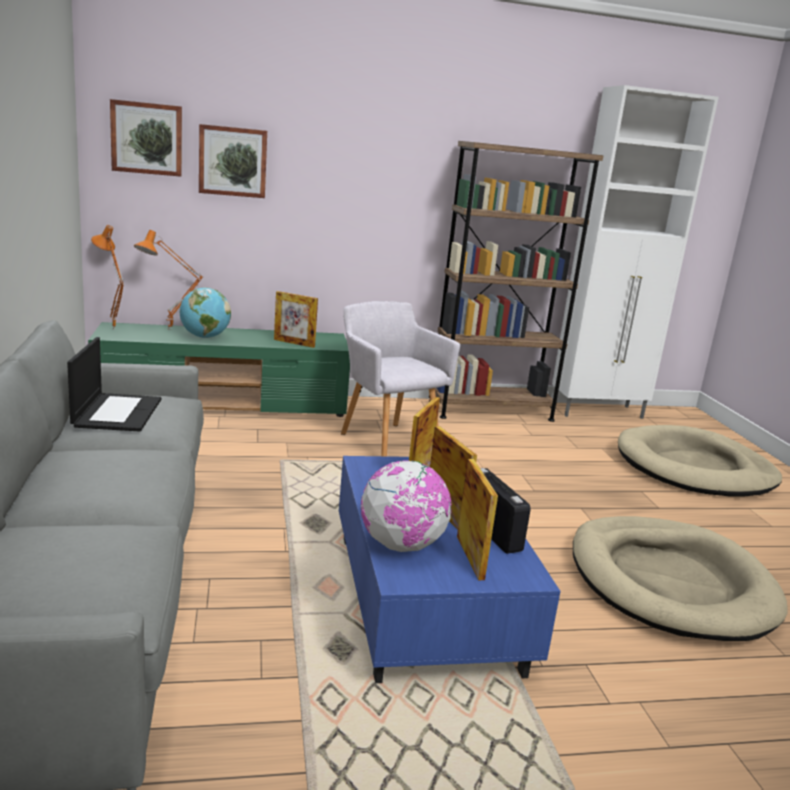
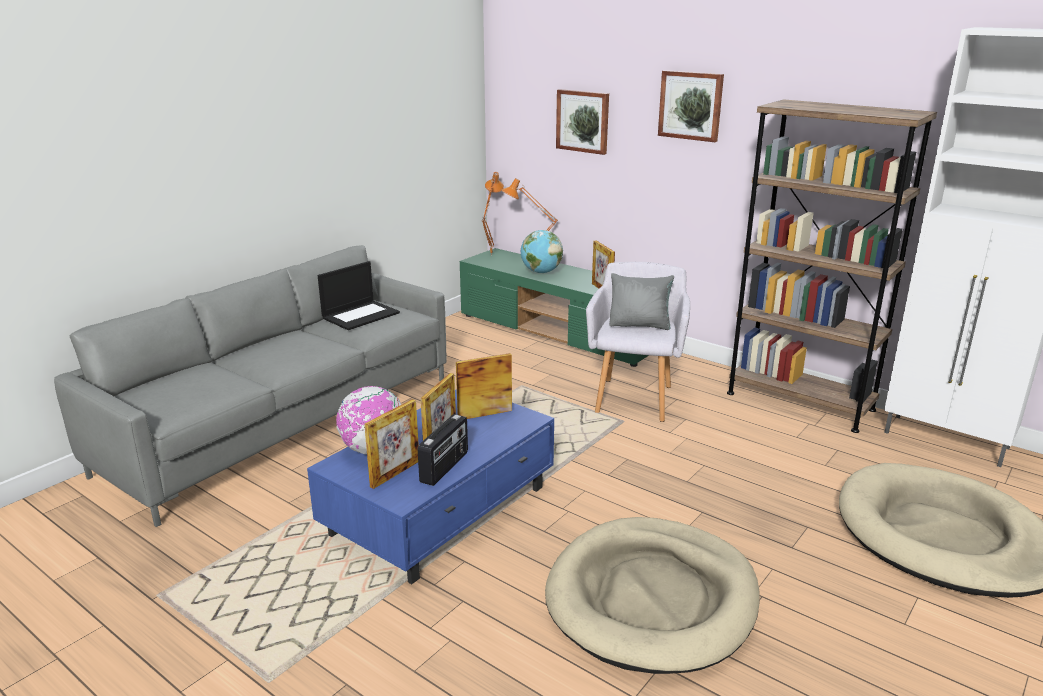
camera: 50 degrees right, 5 degrees up
picture [110,99,182,177] -> picture moved to [658,70,724,142]
none -> grey pillow [609,273,674,330]

